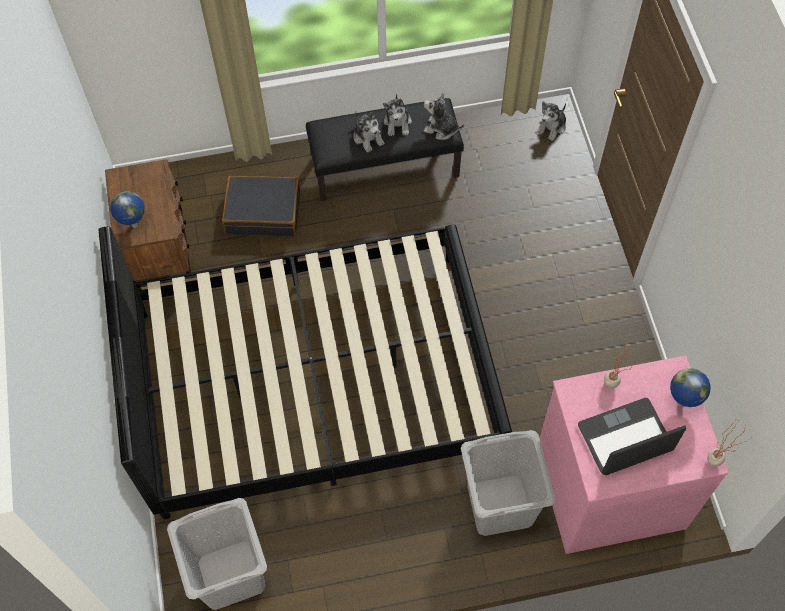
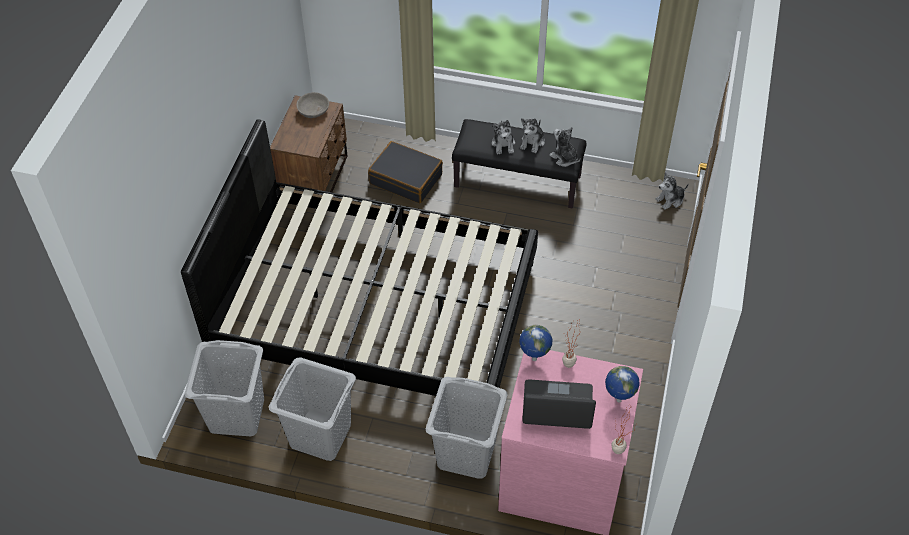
camera: 25 degrees right, 10 degrees down
globe [110,191,145,228] -> globe moved to [519,325,552,361]
none -> grey laundry basket [269,357,356,461]
none -> grey bowl [297,92,329,118]

